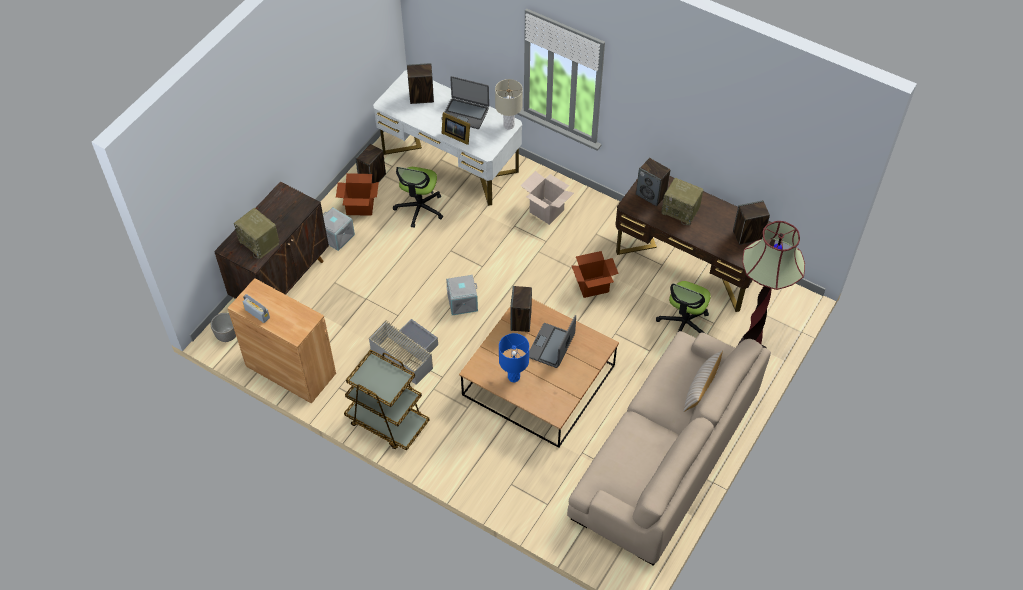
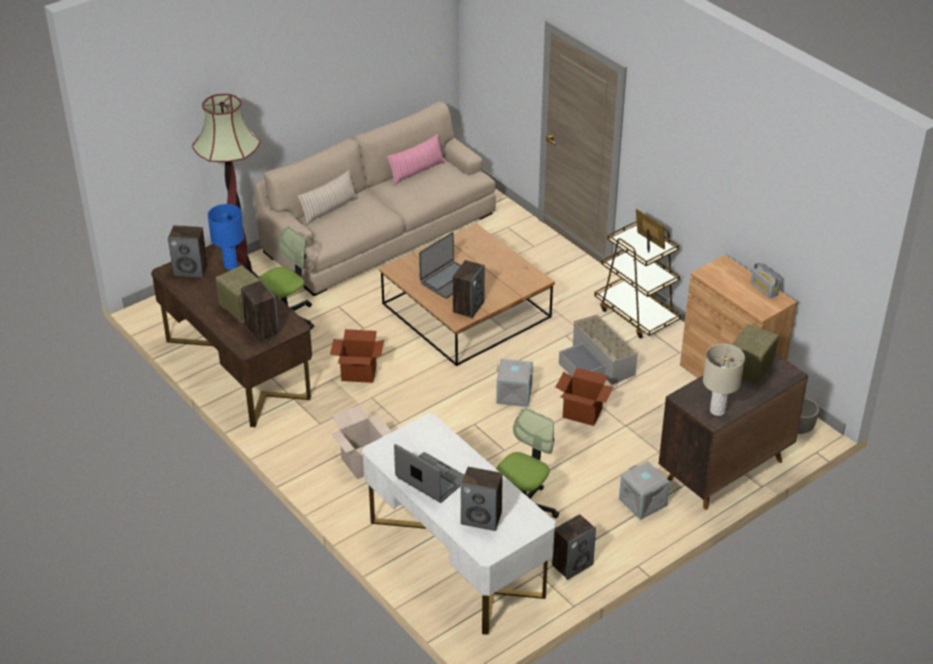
camera: 160 degrees left, 15 degrees down
radio [234,208,279,259] -> radio turned 120 degrees counterclockwise [731,324,779,386]
cardboard box [336,173,379,216] -> cardboard box moved to [556,368,613,426]
picture frame [442,112,470,145] -> picture frame moved to [636,209,665,253]
beige table lamp [495,79,523,130] -> beige table lamp moved to [703,344,745,416]
blue table lamp [499,333,529,382] -> blue table lamp moved to [208,204,244,270]
none -> pink pillow [387,134,445,185]

